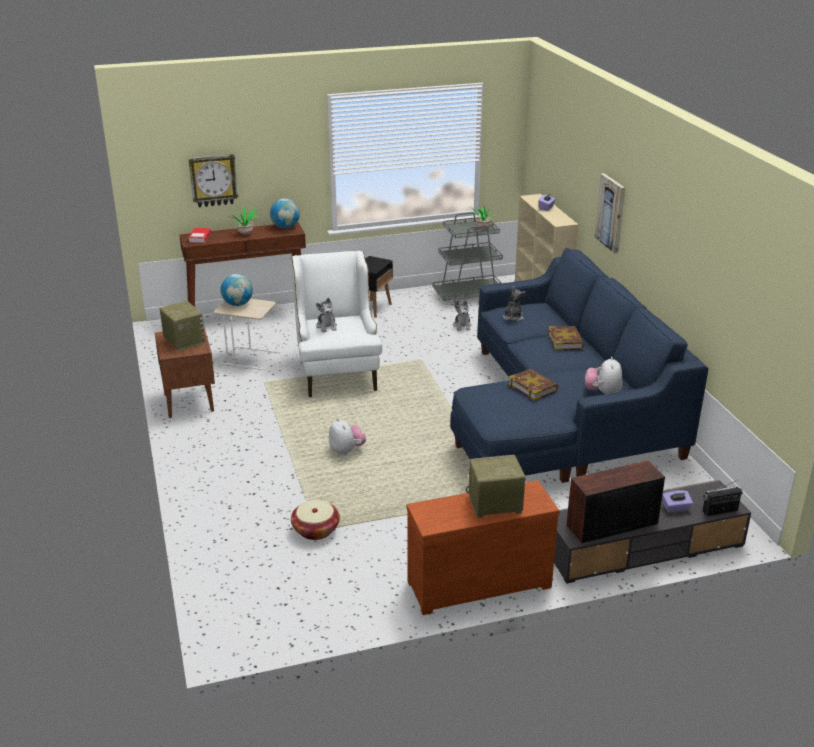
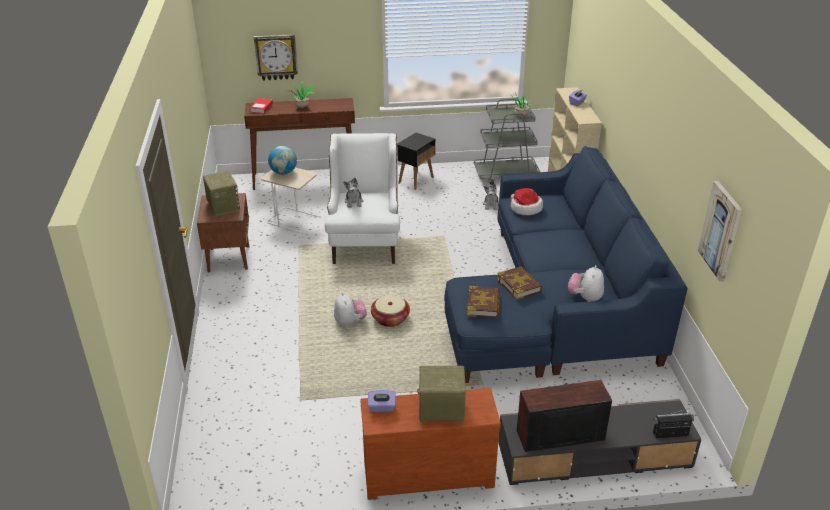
camera: 10 degrees right, 5 degrees up
globe [270,198,300,229] -> none
basket [291,500,340,540] -> basket moved to [371,295,410,327]
plush toy [503,286,526,321] -> hat [511,188,543,215]
book [548,326,584,350] -> book moved to [467,286,500,318]
picture [594,173,625,254] -> picture moved to [698,181,743,282]
purple tissue box [662,490,693,513] -> purple tissue box moved to [368,390,396,412]

